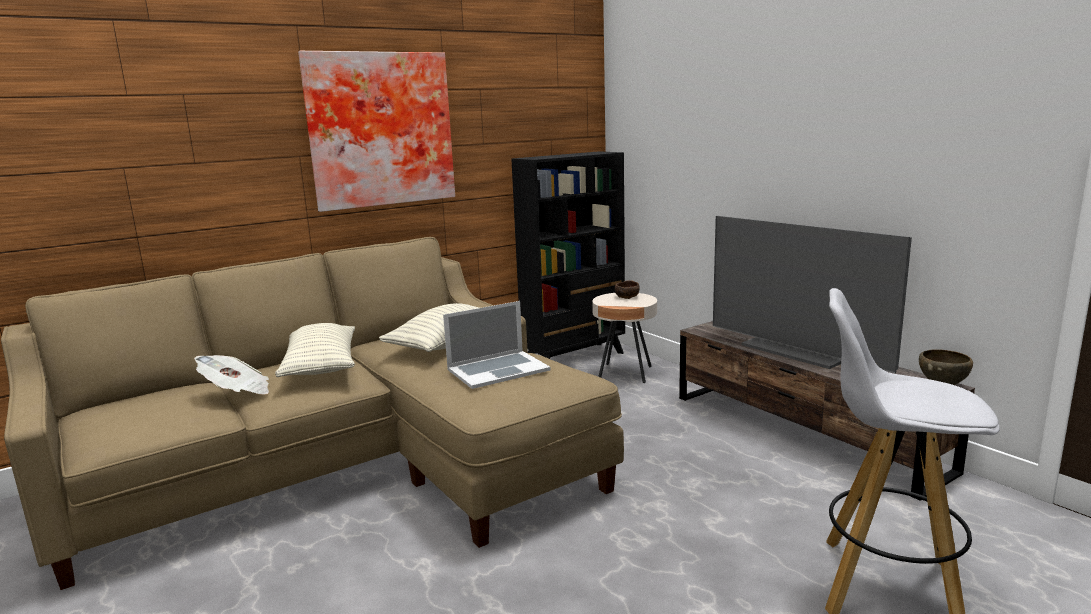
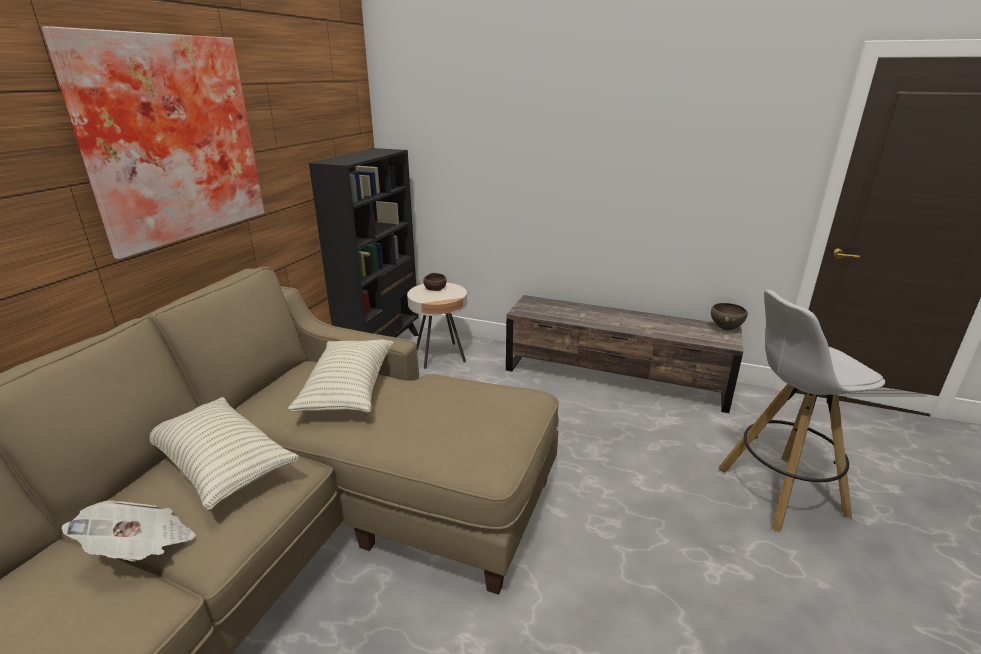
camera: 35 degrees left, 10 degrees up
laptop [443,301,551,389] -> none
television [713,216,912,373] -> none

